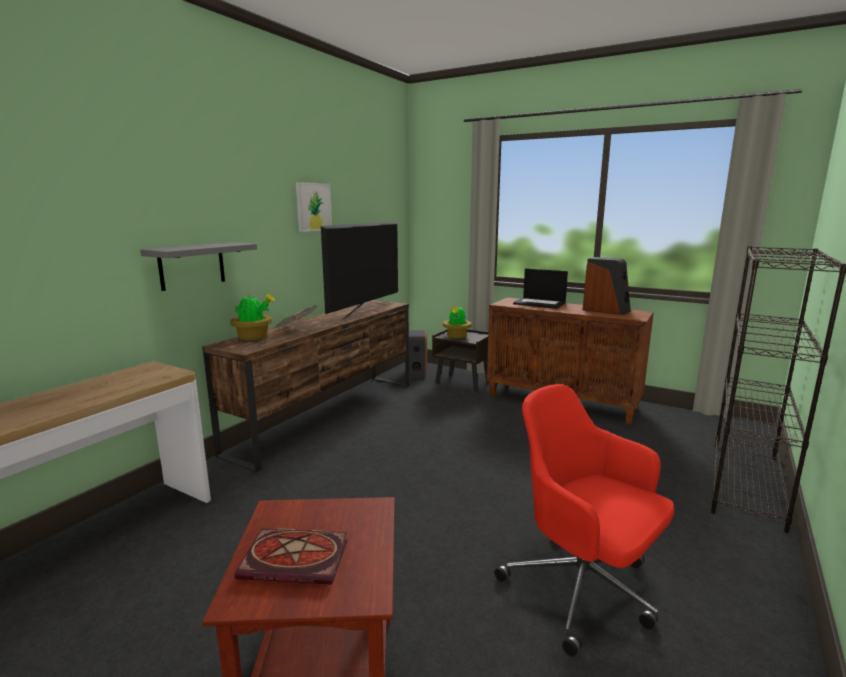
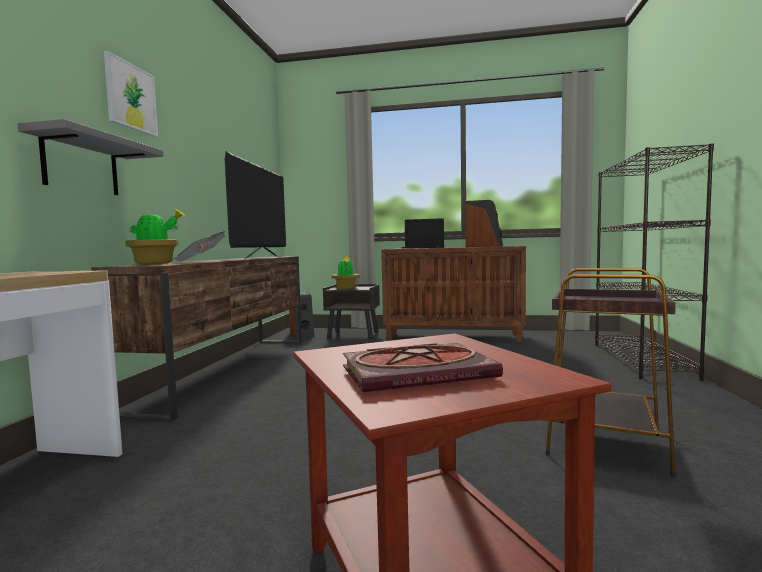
camera: 20 degrees left, 10 degrees down
picture [296,182,332,232] -> picture moved to [104,51,158,137]
red office chair [494,384,674,657] -> brown side table [546,268,676,477]

